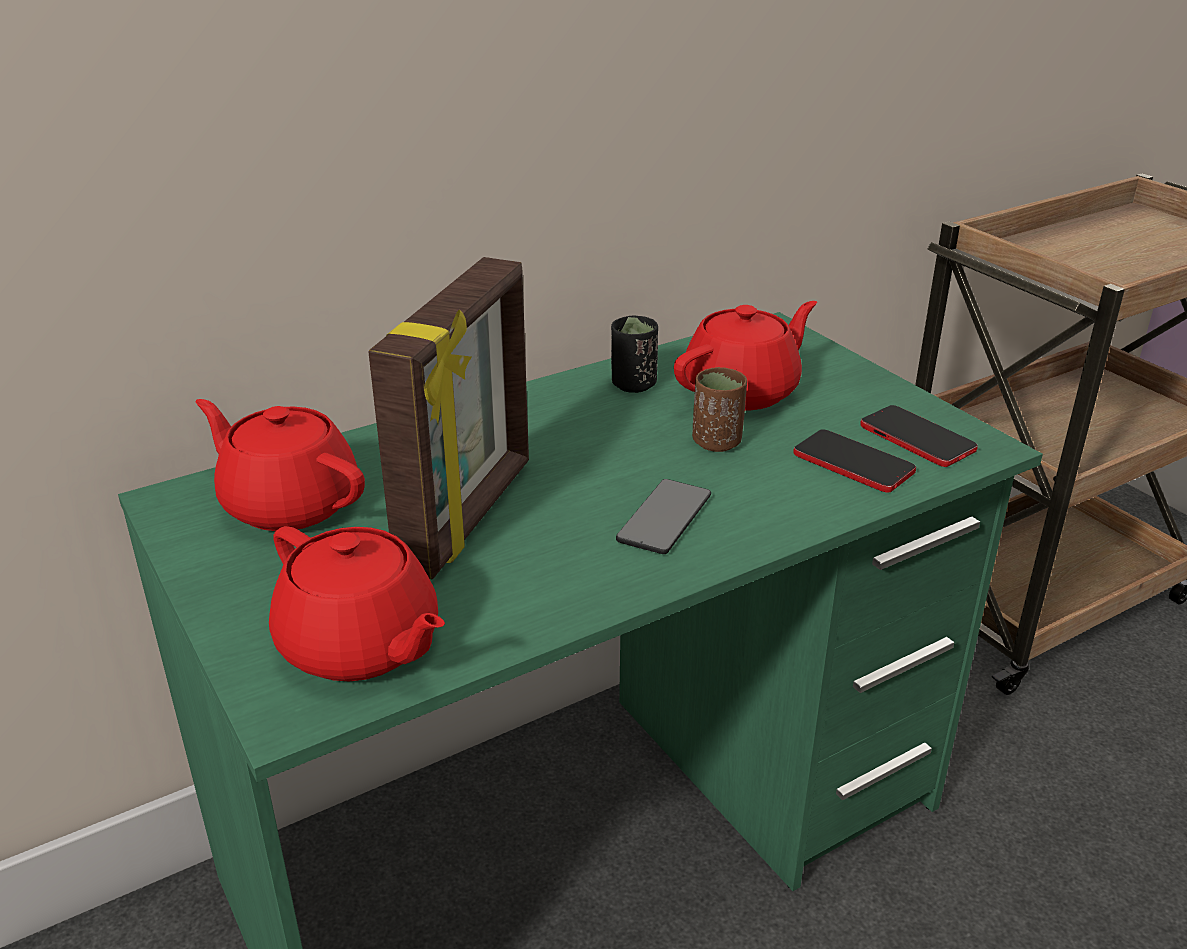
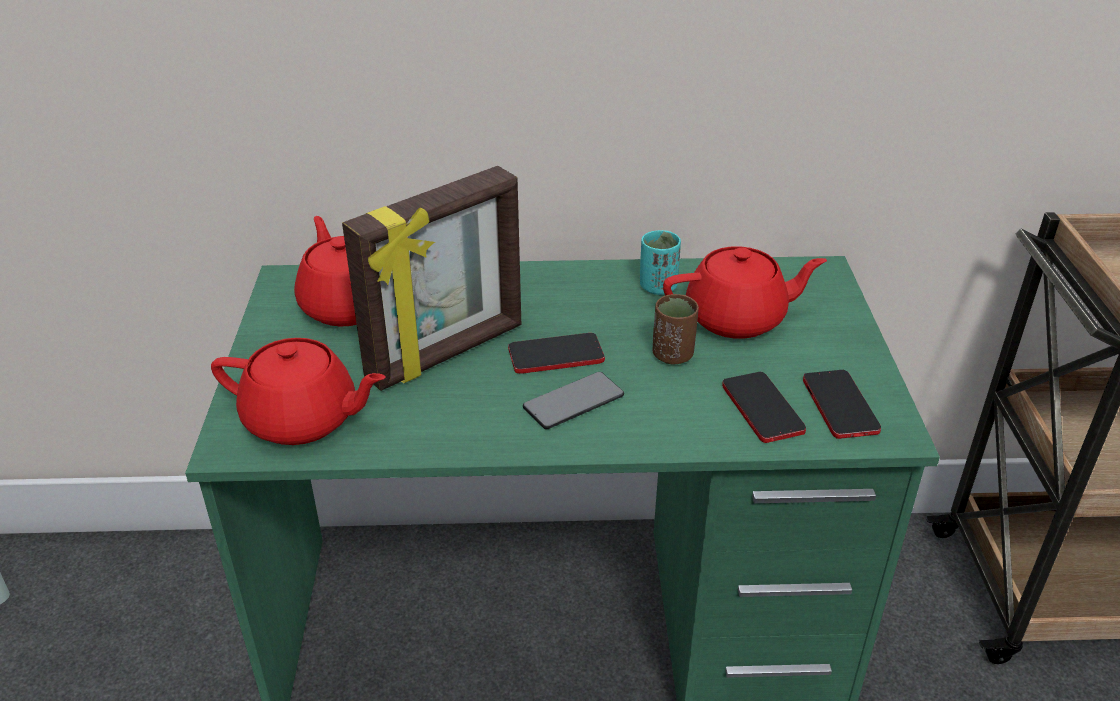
camera: 30 degrees right, 5 degrees up
red teapot [269,526,445,681] -> red teapot turned 60 degrees counterclockwise [211,338,386,445]
black cup [611,315,658,393] -> turquoise cup [640,230,681,295]
none -> phone [508,333,605,374]

